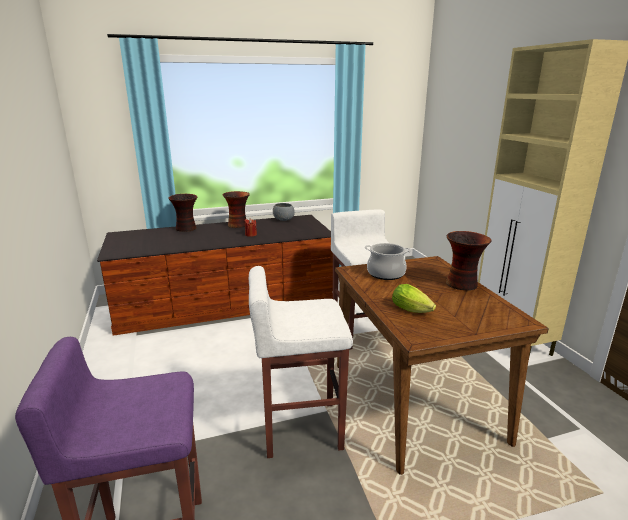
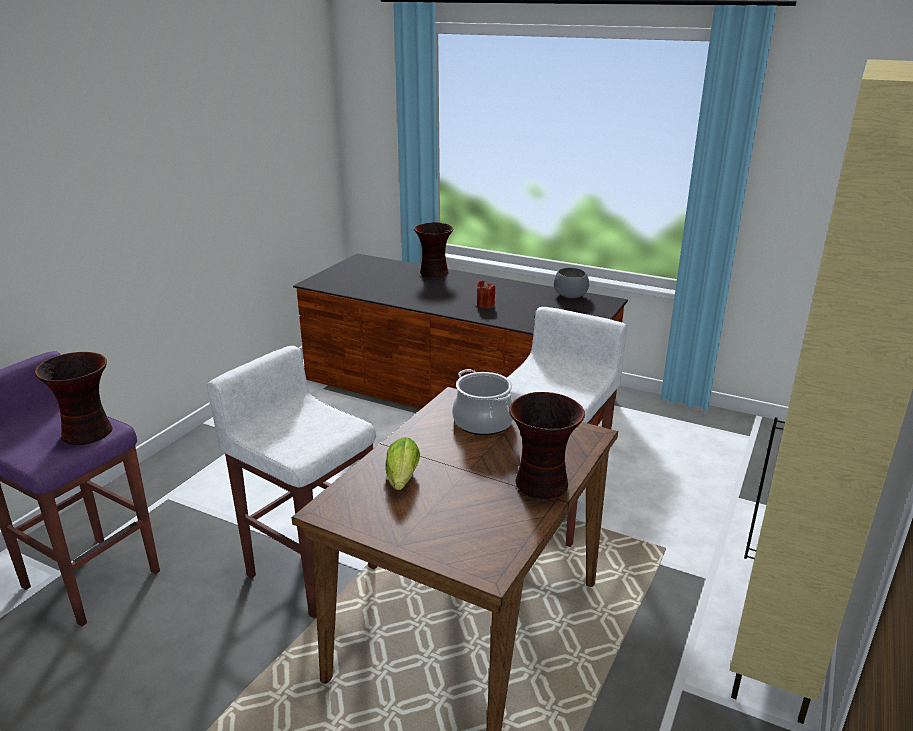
camera: 45 degrees right, 5 degrees up
vase [223,191,250,228] -> vase moved to [35,352,113,445]

